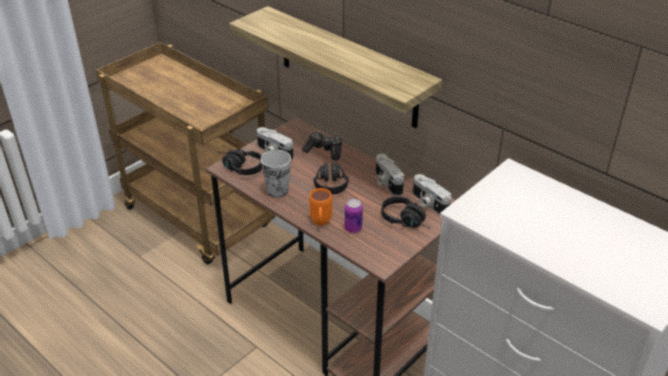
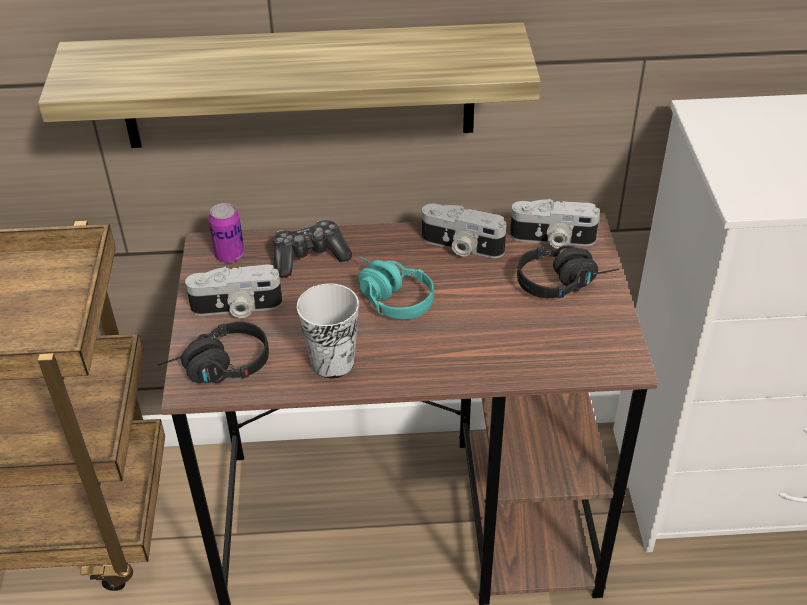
camera: 45 degrees left, 5 degrees up
orange mug [309,188,332,225] -> none
black headphones [313,159,349,194] -> turquoise headphones [358,255,434,320]
can [345,198,363,233] -> can moved to [208,203,245,262]

